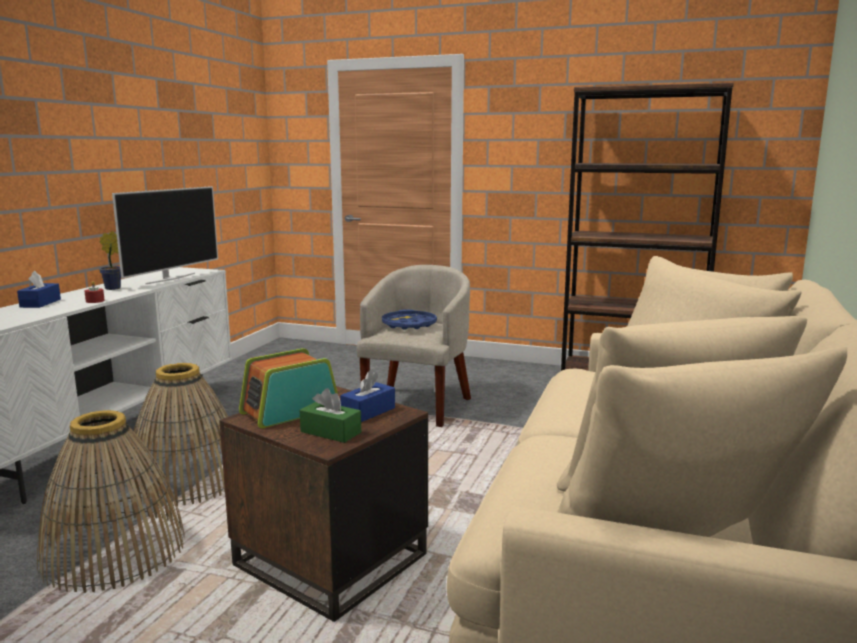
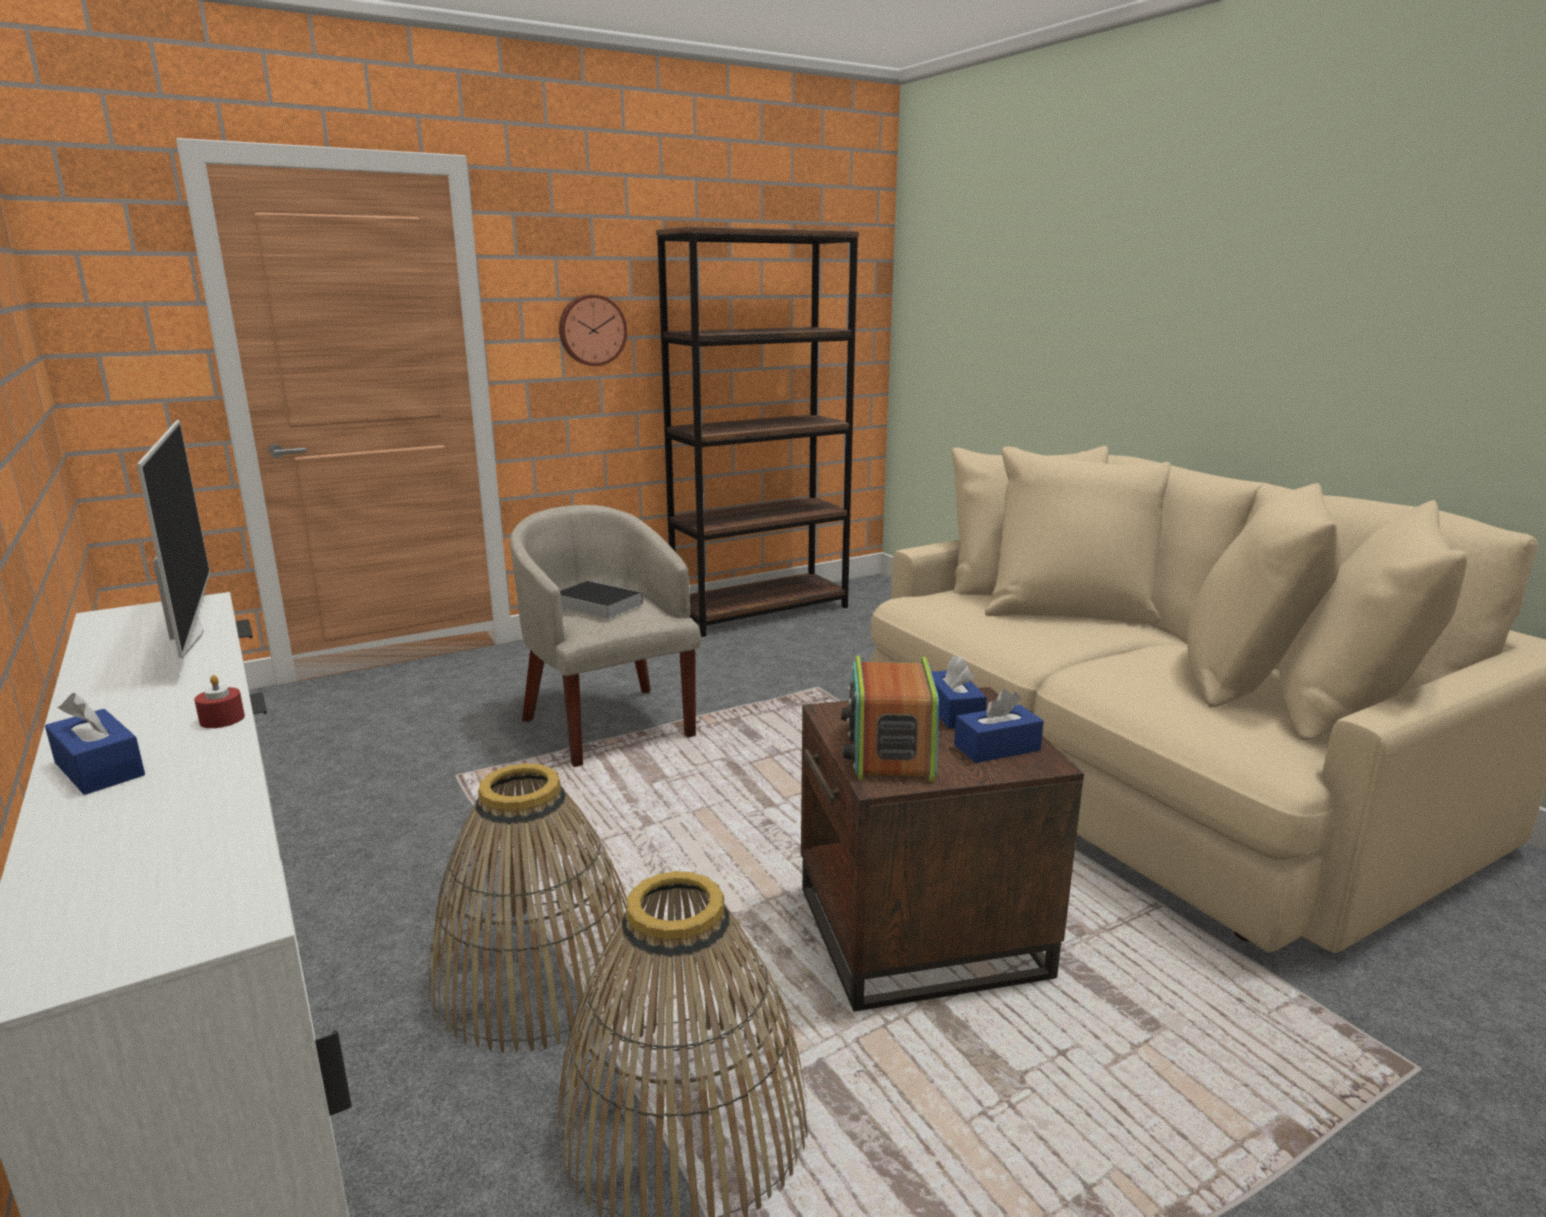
camera: 50 degrees left, 5 degrees up
potted plant [99,231,121,290] -> none
green tissue box [300,388,361,443] -> blue tissue box [954,689,1044,763]
blue tray [382,309,437,330] -> book [560,581,643,619]
none -> wall clock [559,294,627,366]

